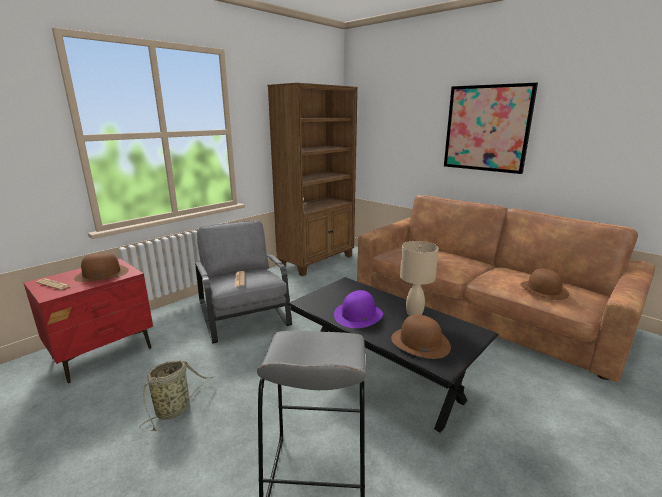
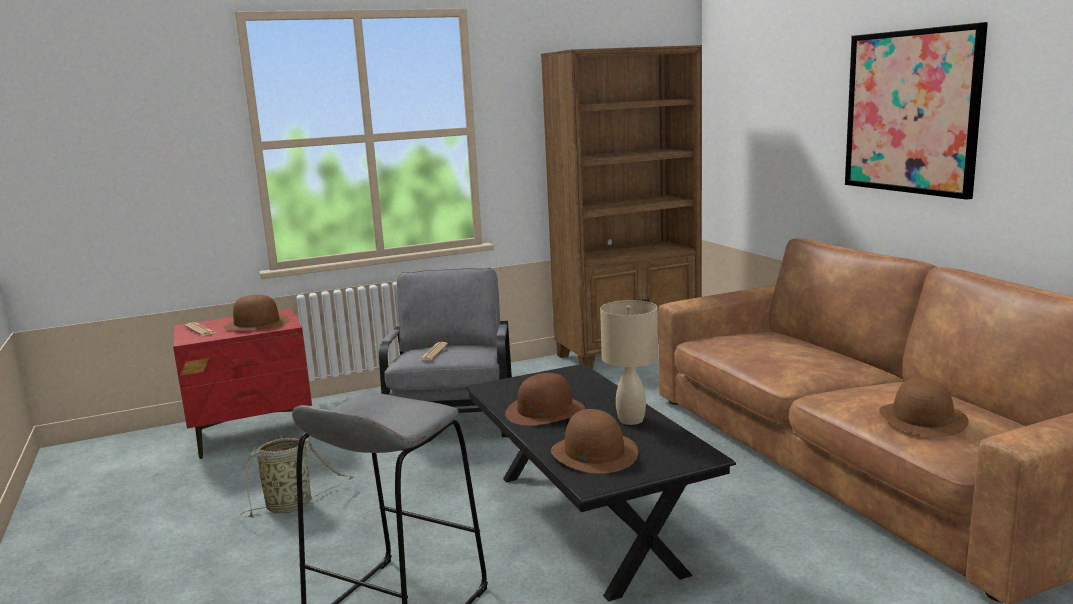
camera: 25 degrees right, 5 degrees down
purple hat [334,290,383,328] -> brown hat [505,373,585,425]

